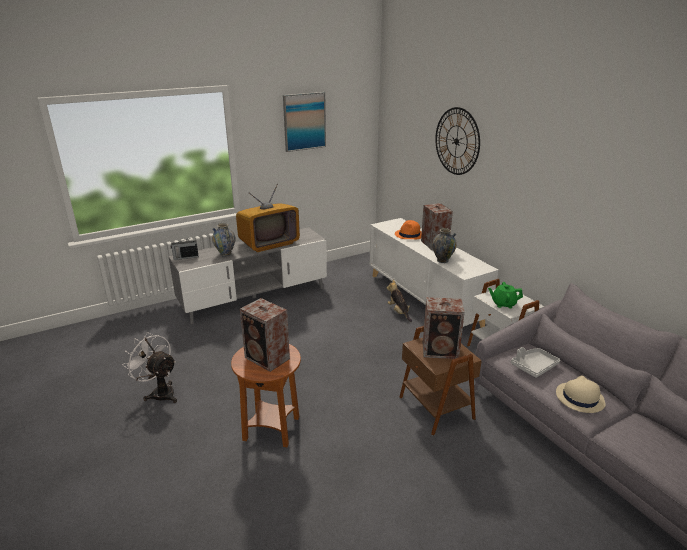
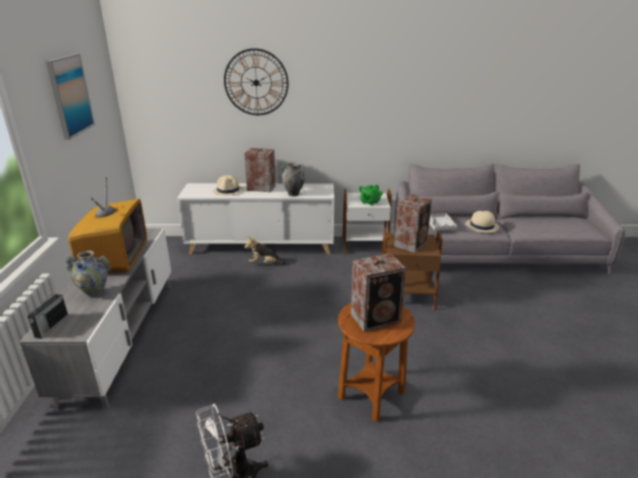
camera: 60 degrees left, 0 degrees up
orange hat [395,220,422,239] -> beige hat [213,175,244,196]

